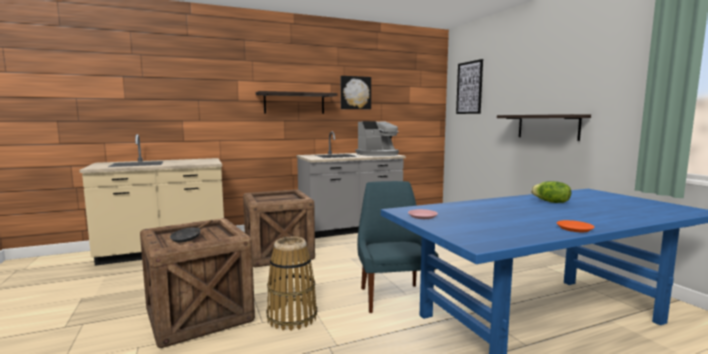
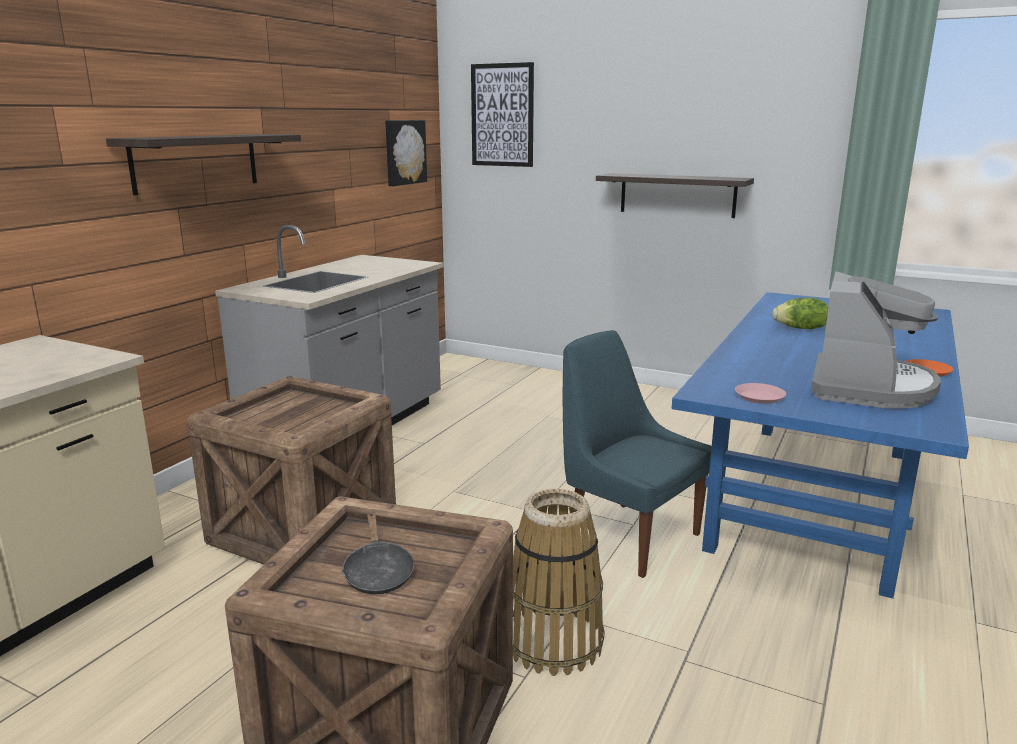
camera: 40 degrees left, 10 degrees up
picture [341,76,371,109] -> picture moved to [385,120,427,186]
coffee machine [356,121,399,156] -> coffee machine moved to [811,271,941,409]

